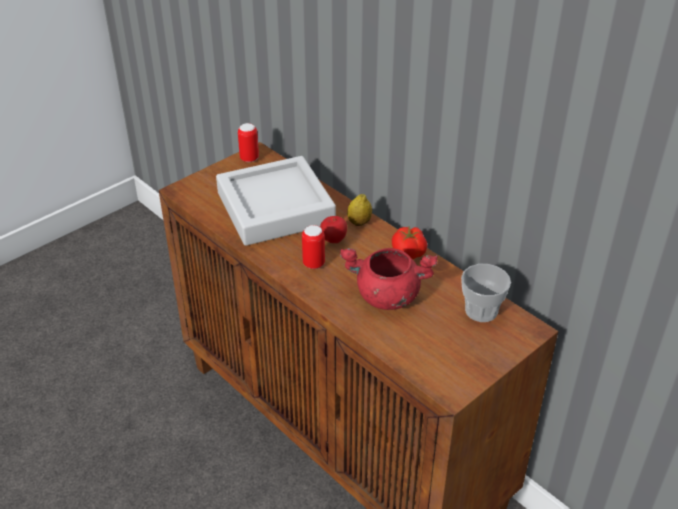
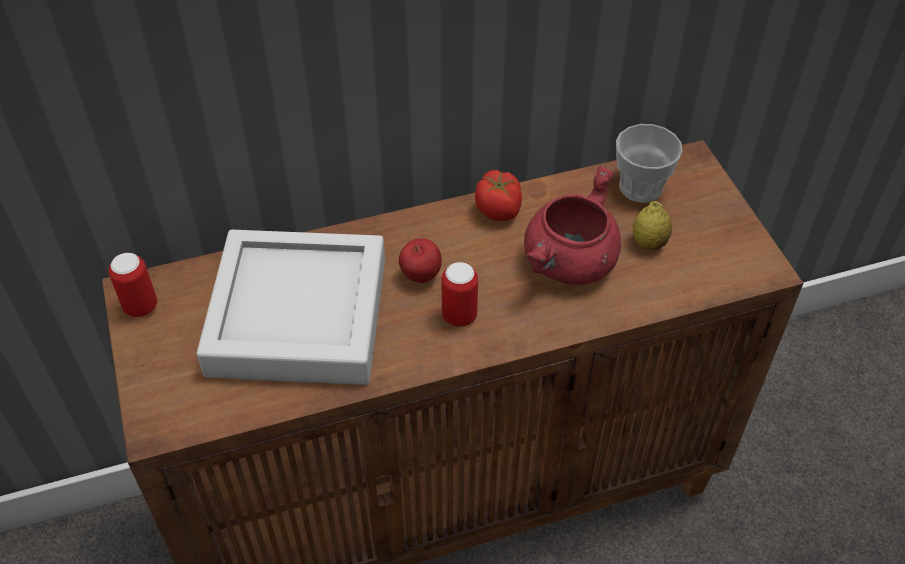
camera: 65 degrees left, 10 degrees up
lemon [347,194,372,226] -> lemon moved to [633,201,672,250]

